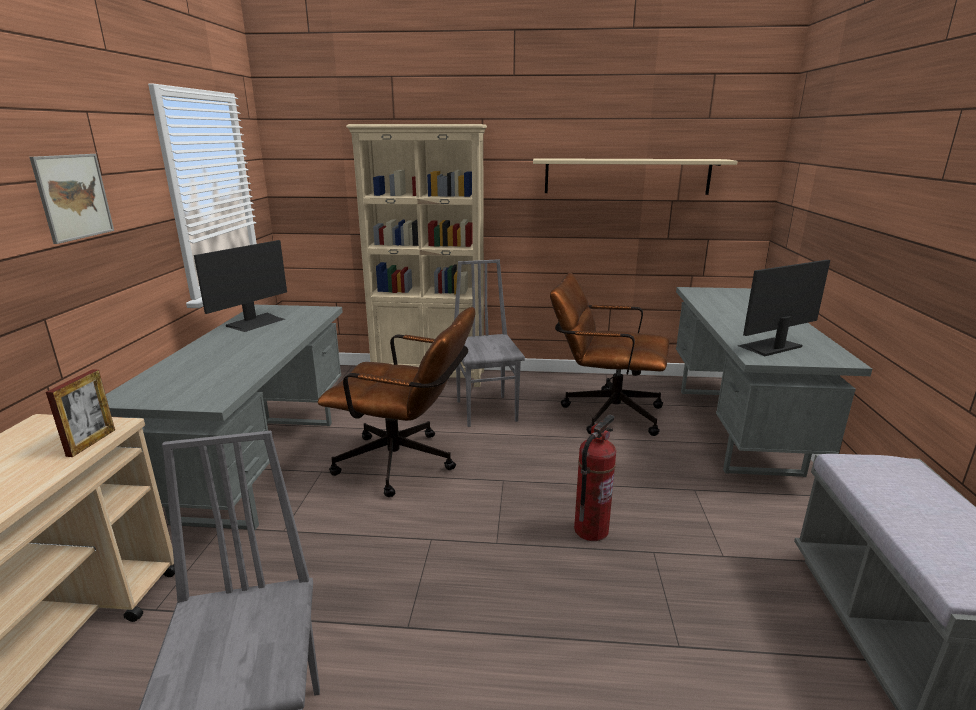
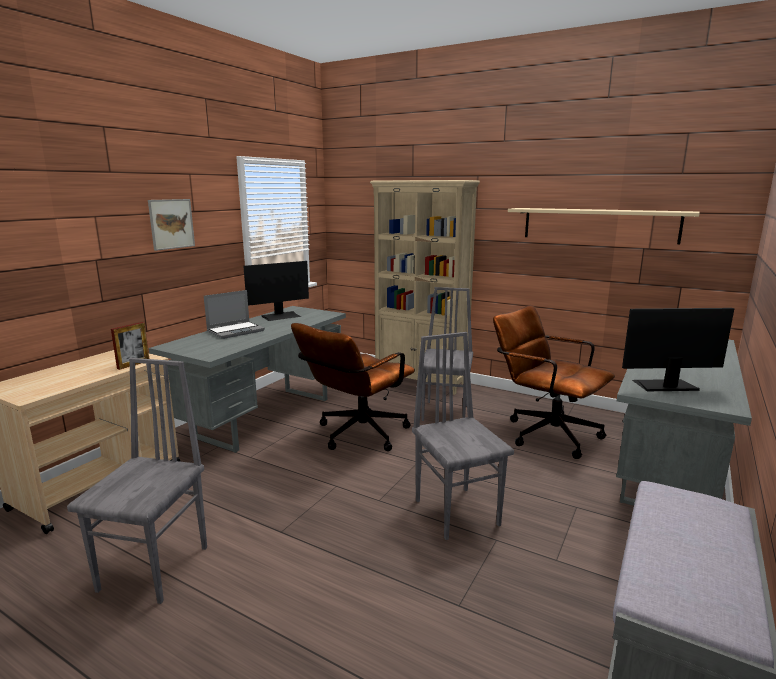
camera: 25 degrees right, 5 degrees down
brown office chair [318,307,475,497] -> brown office chair turned 90 degrees clockwise [291,323,415,451]
fire extinguisher [574,415,616,541] -> grey chair [412,332,514,540]
none -> laptop [204,290,265,339]

